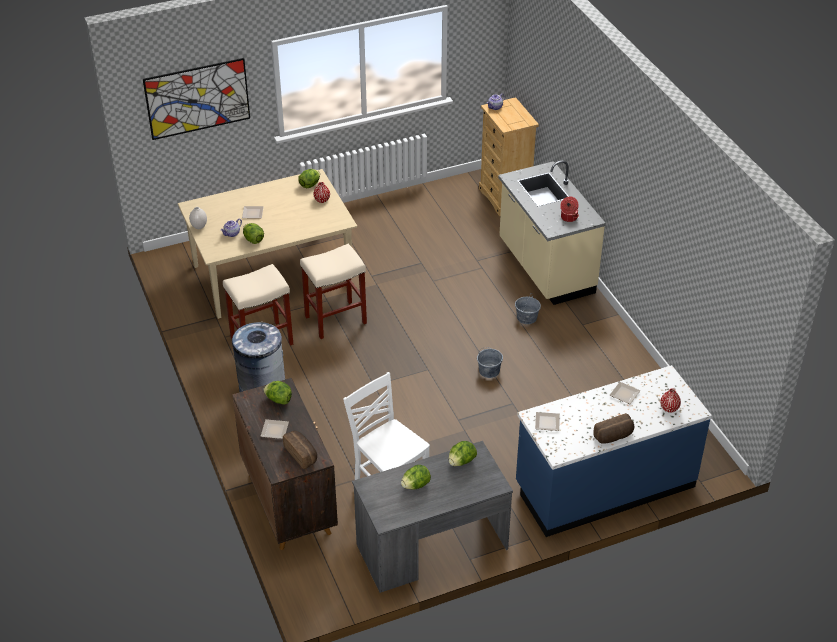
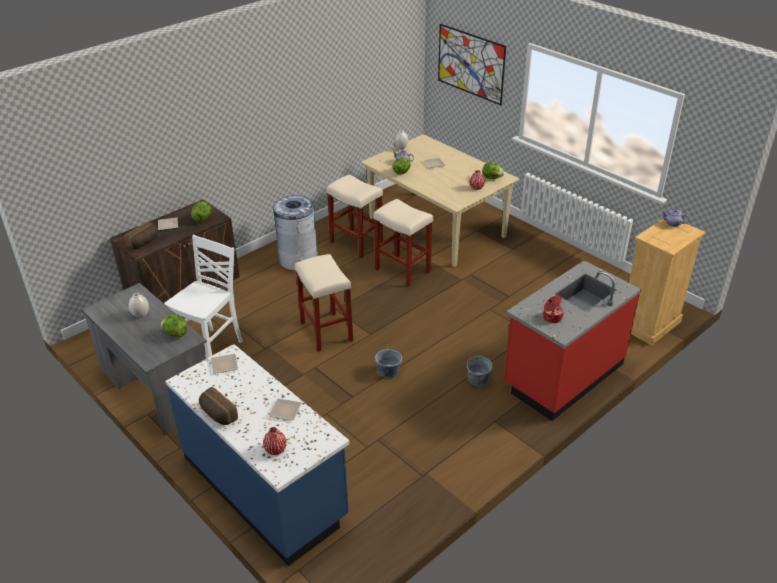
camera: 70 degrees right, 5 degrees down
lettuce [401,465,431,490] -> white vase [129,293,149,318]
beige counter [498,161,606,305] -> red counter [504,260,641,421]
none -> beige stool [295,254,353,352]

